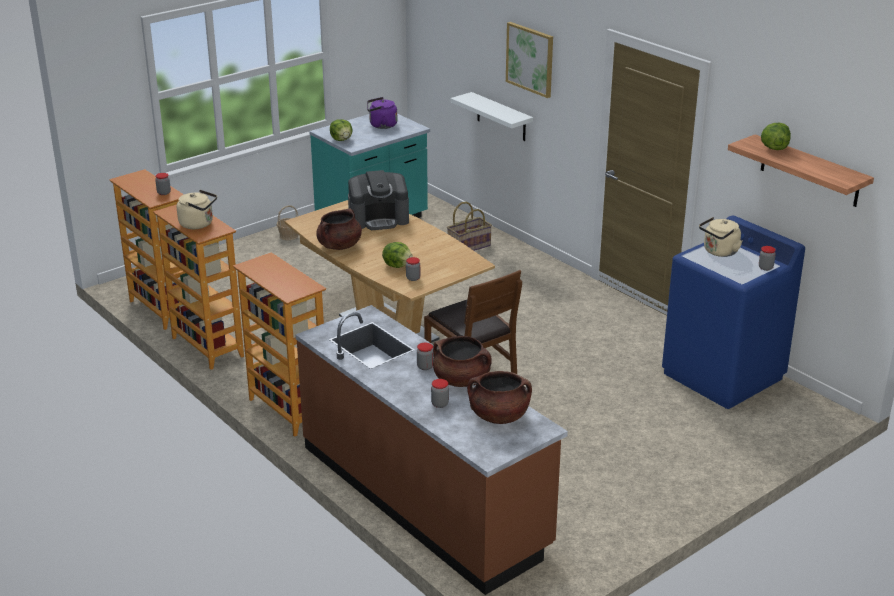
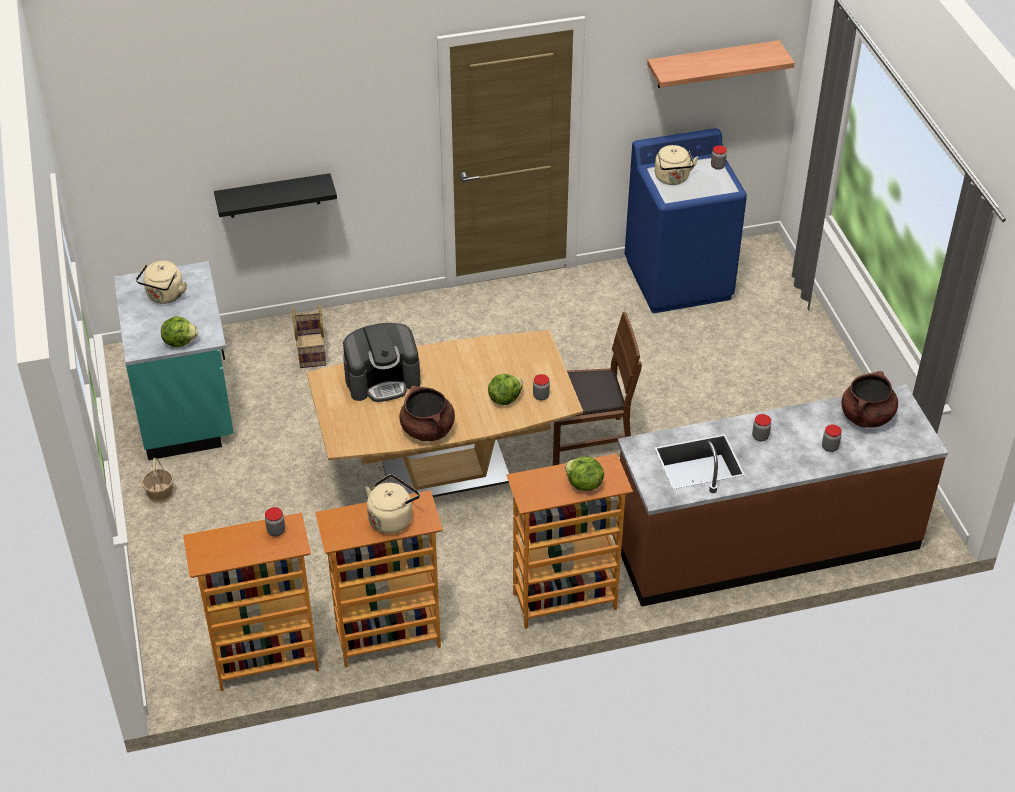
camera: 65 degrees left, 15 degrees up
coffee machine [348,170,409,230] -> coffee machine turned 60 degrees clockwise [343,323,421,402]
purple kettle [367,97,397,129] -> beige kettle [136,261,187,304]
brown cooking pot [433,336,492,387] -> none
white shelf [450,92,533,141] -> black shelf [214,173,337,218]
picture [506,22,553,98] -> none
lettuce [761,123,791,150] -> lettuce moved to [565,456,604,491]

